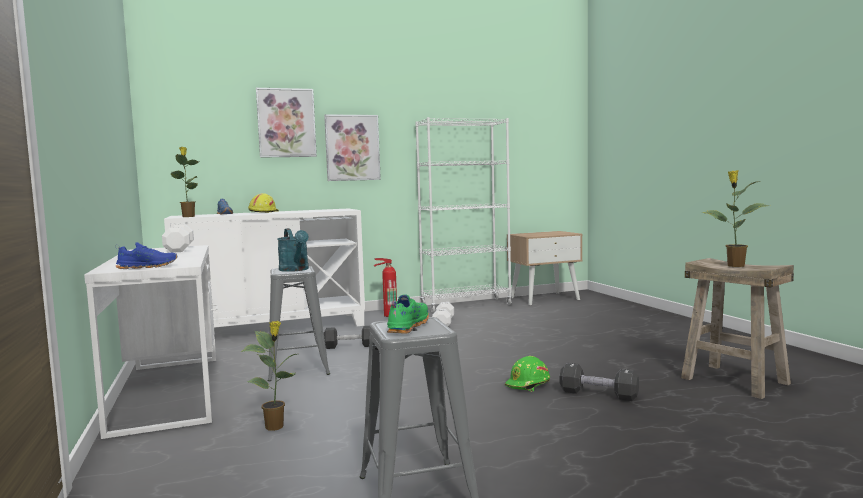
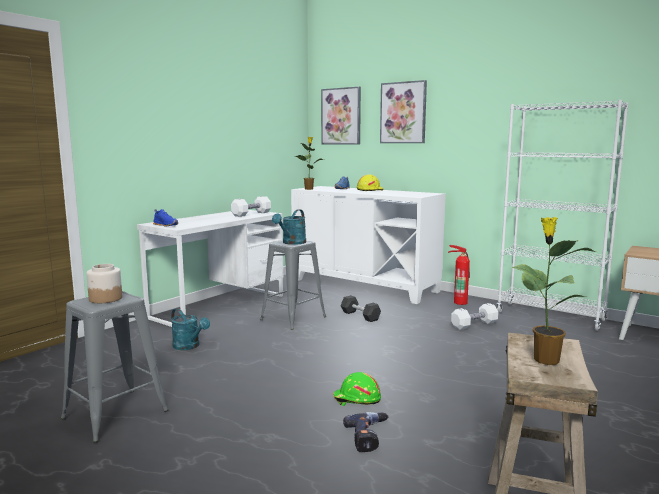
camera: 55 degrees right, 5 degrees up
potted plant [241,321,297,431] -> turquoise watering can [171,308,210,350]
picture [324,114,381,181] -> picture moved to [321,87,361,145]
green shoe [387,294,429,334] -> jar [86,264,122,303]
black dumbbell [560,363,639,401] -> power drill [343,412,389,452]

